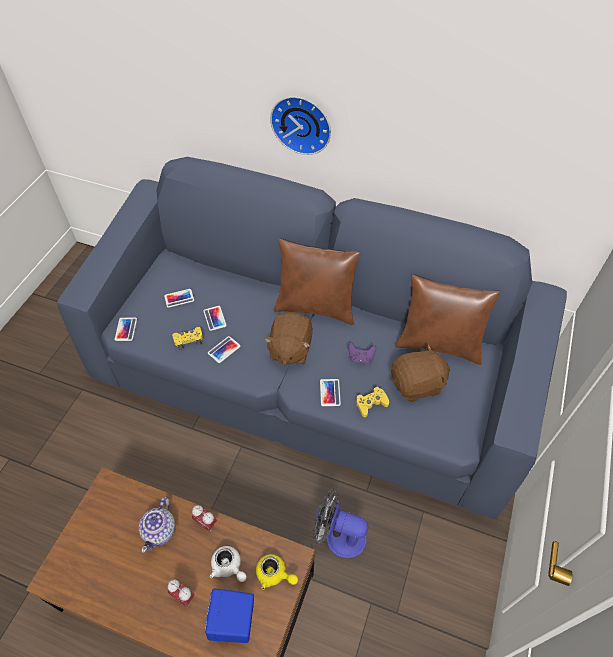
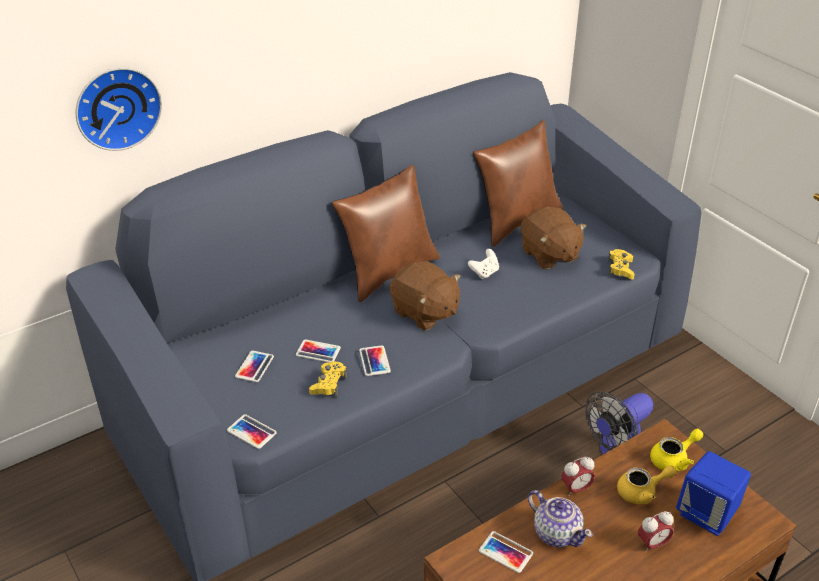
camera: 55 degrees left, 15 degrees down
white teapot [210,546,247,582] -> yellow teapot [617,465,677,504]
wall clock [270,96,331,155] -> wall clock moved to [76,68,162,151]
phone [320,379,341,406] -> phone moved to [479,531,533,573]
purple game controller [348,342,376,364] -> white game controller [468,249,499,279]
yellow game controller [356,387,389,417] -> yellow game controller moved to [608,249,635,279]
brown plush toy [391,344,450,402] -> brown plush toy turned 135 degrees clockwise [521,207,587,269]

